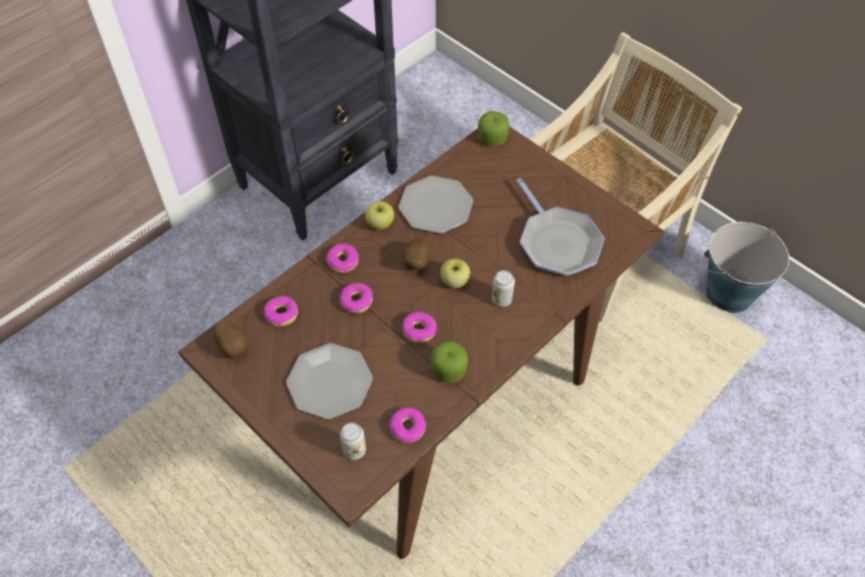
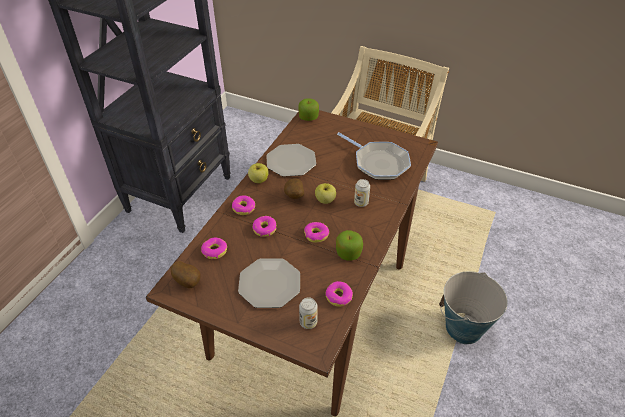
camera: 20 degrees left, 10 degrees down
bucket [702,222,789,313] -> bucket moved to [439,271,508,344]

